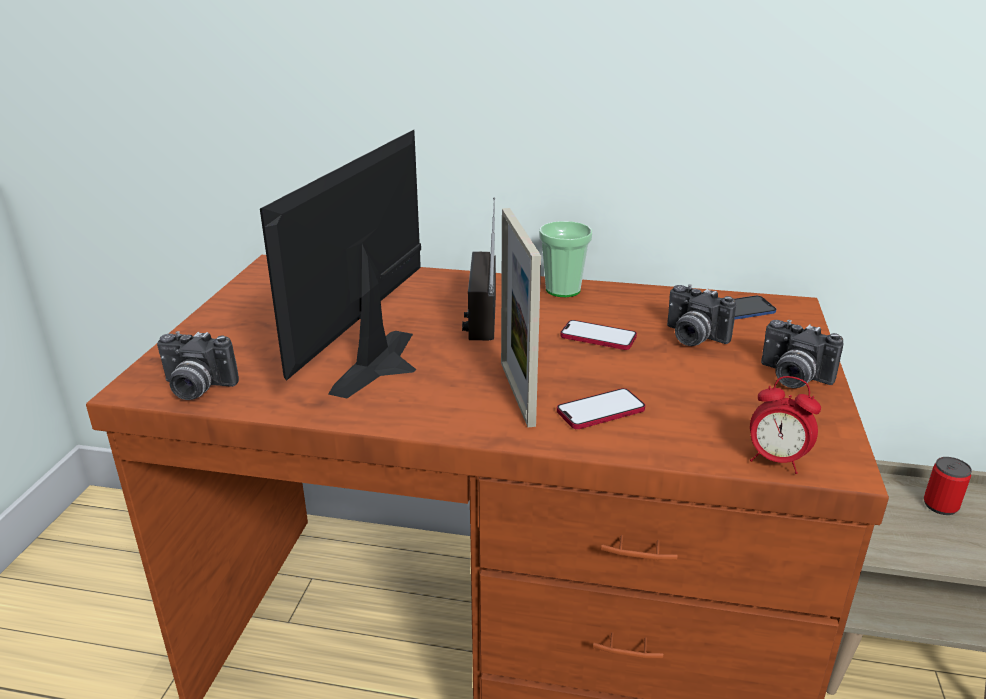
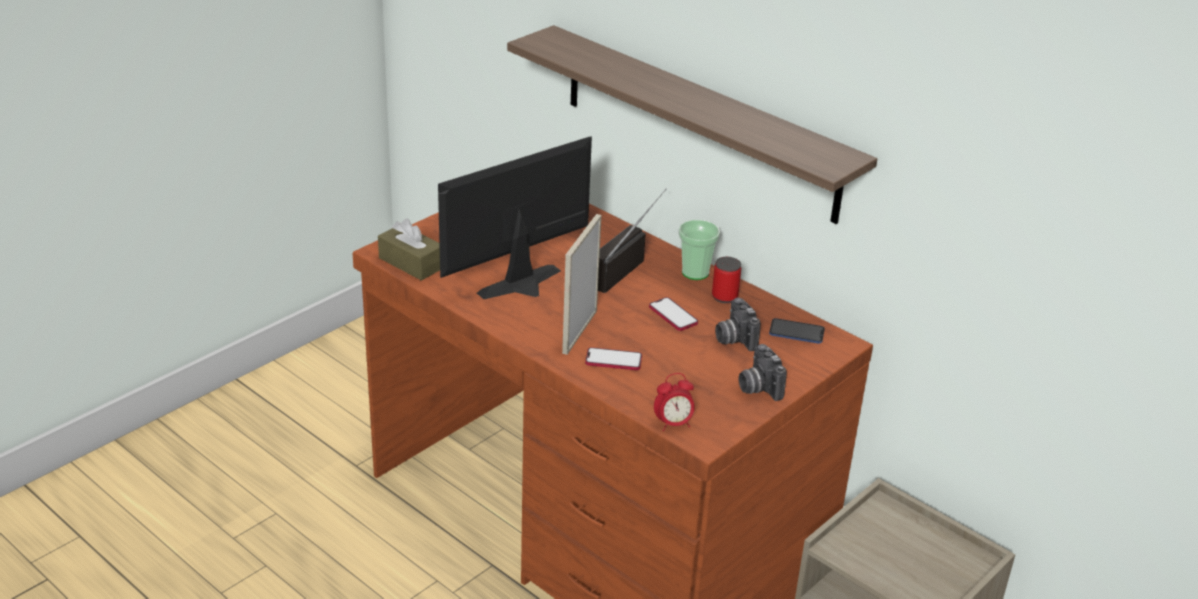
camera: 30 degrees right, 5 degrees up
camera [157,331,239,400] -> brown tissue box [378,218,440,281]
alarm clock [750,376,821,474] -> alarm clock turned 75 degrees counterclockwise [654,373,695,431]
can [924,457,972,515] -> can moved to [712,257,741,303]
none -> shelf [507,25,877,224]

